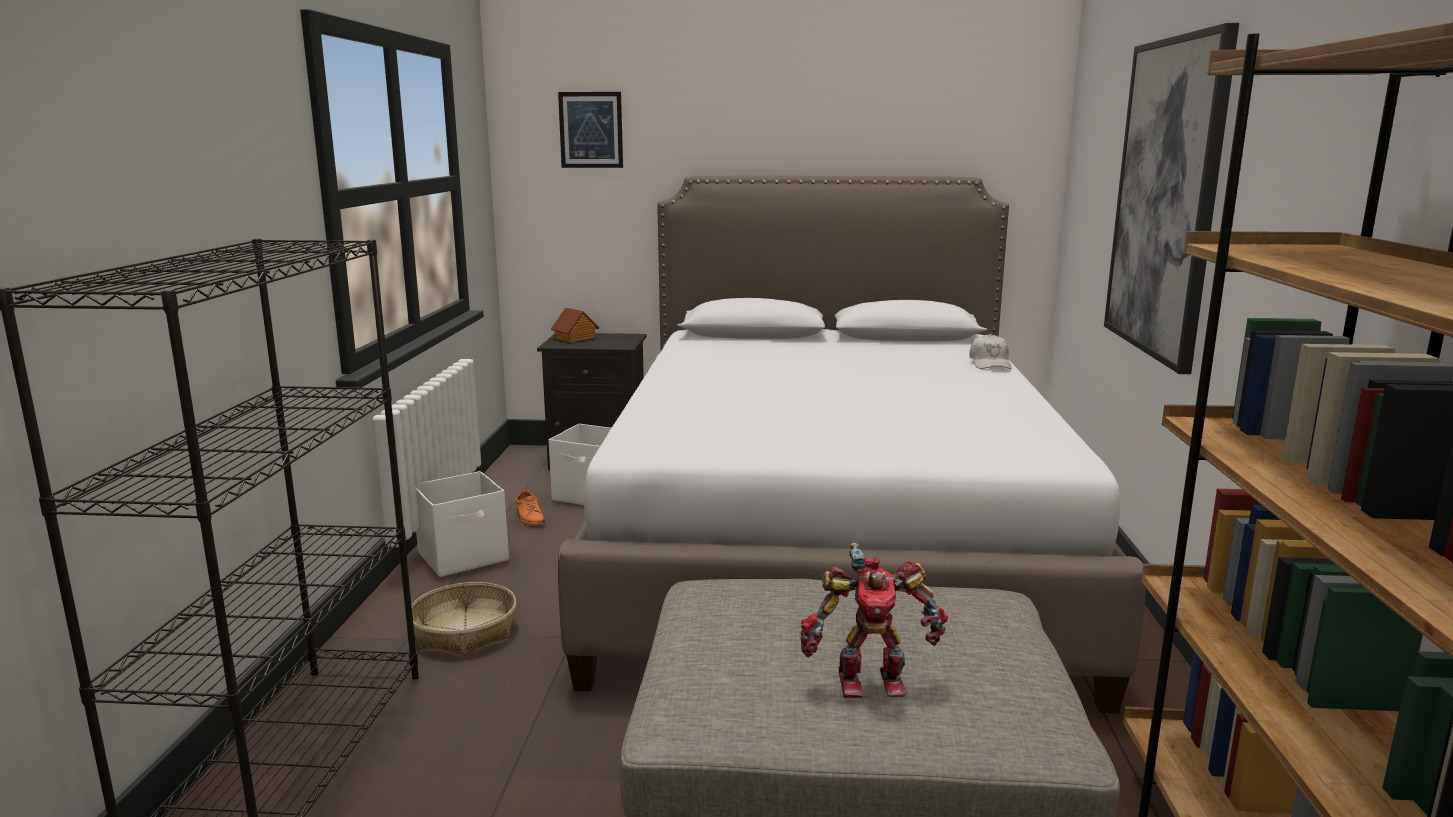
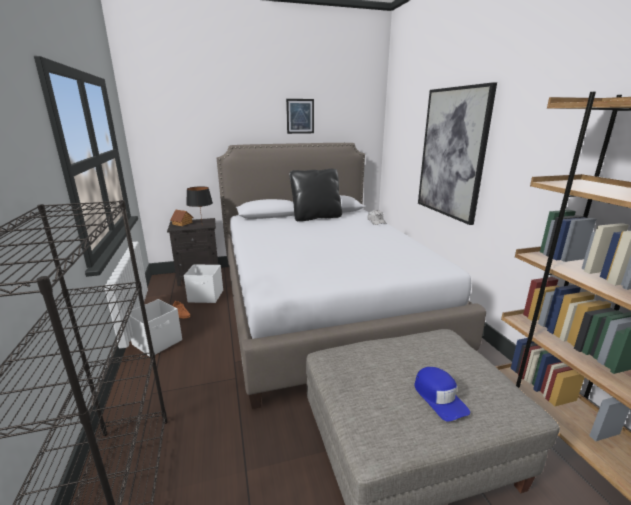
camera: 20 degrees left, 5 degrees up
basket [412,582,517,656] -> none
picture [558,92,623,168] -> picture moved to [286,99,314,134]
toy robot [800,543,948,698] -> blue cap [414,367,470,421]
none -> black table lamp [186,186,213,220]
none -> black pillow [289,169,342,221]

